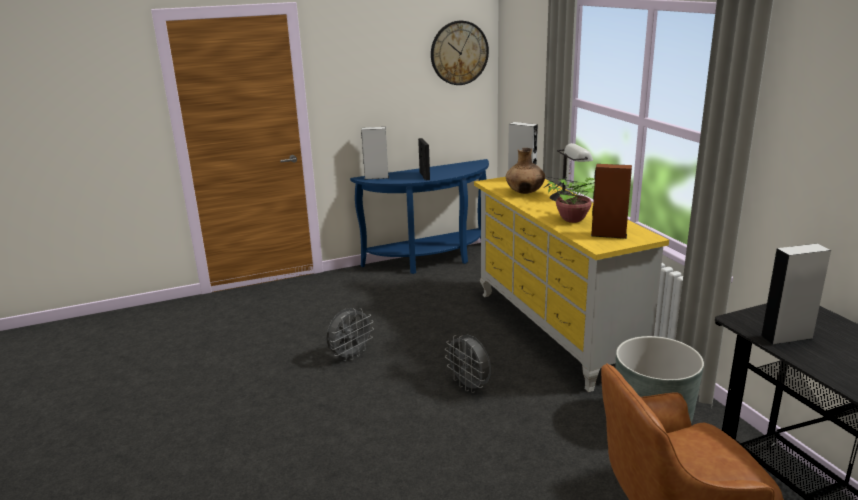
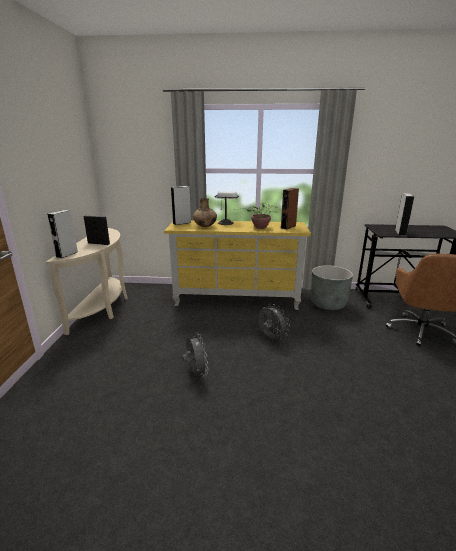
camera: 65 degrees left, 0 degrees up
blue console table [350,159,489,274] -> beige console table [46,228,128,335]
wall clock [431,21,489,85] -> none
grey fan [445,335,491,393] -> grey fan turned 120 degrees counterclockwise [258,304,290,340]

